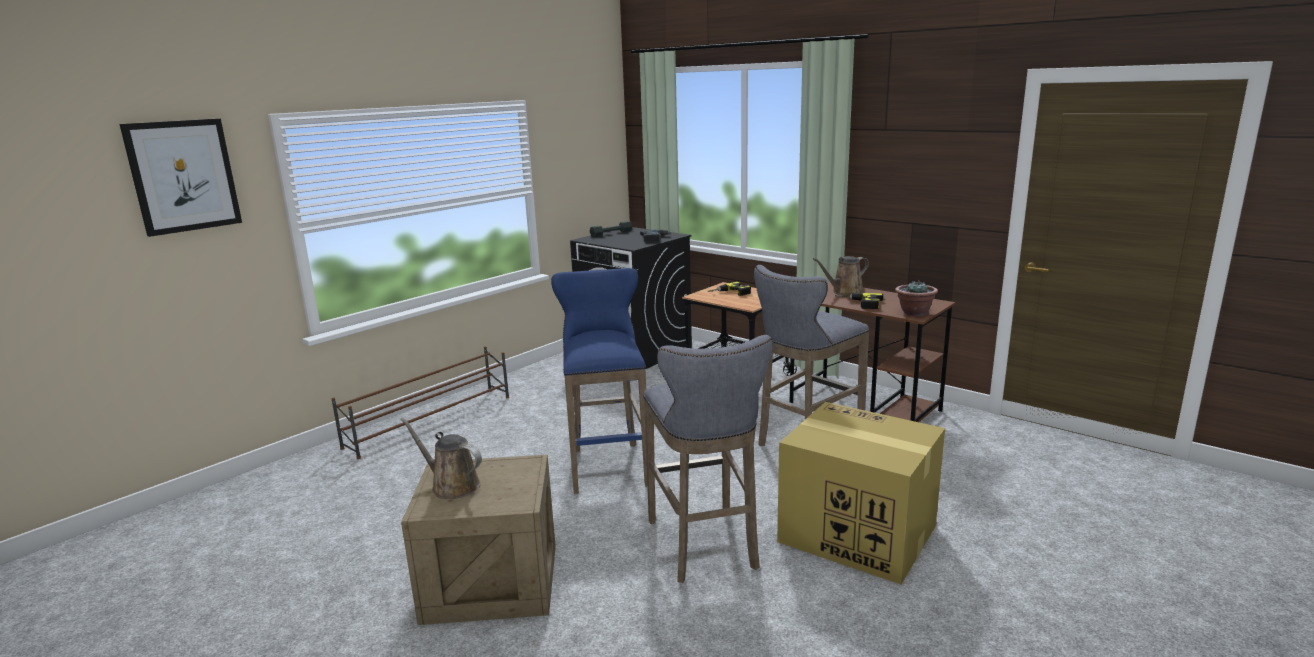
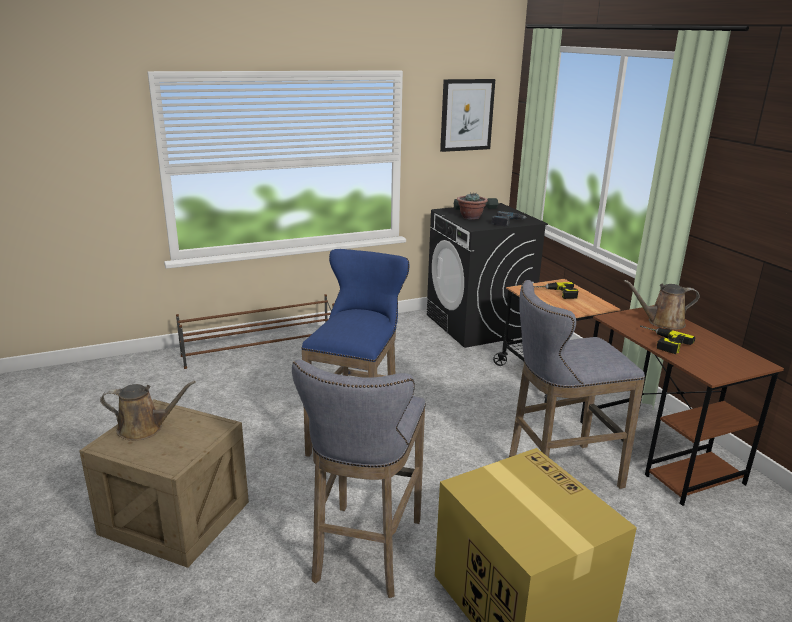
camera: 25 degrees right, 5 degrees up
picture [120,119,242,237] -> picture moved to [440,79,495,152]
brown watering can [400,418,482,499] -> brown watering can turned 120 degrees clockwise [100,381,196,441]
potted plant [895,280,938,316] -> potted plant moved to [457,193,488,219]

